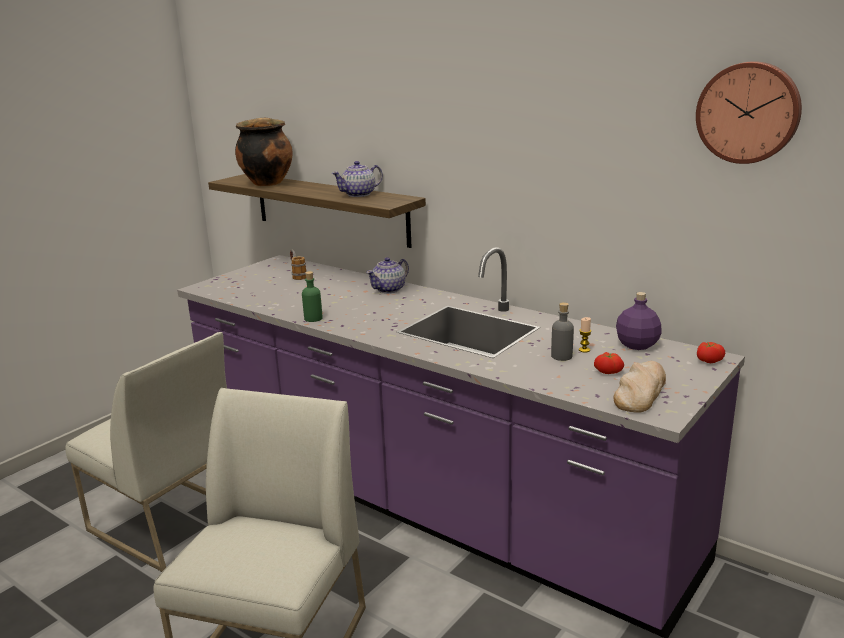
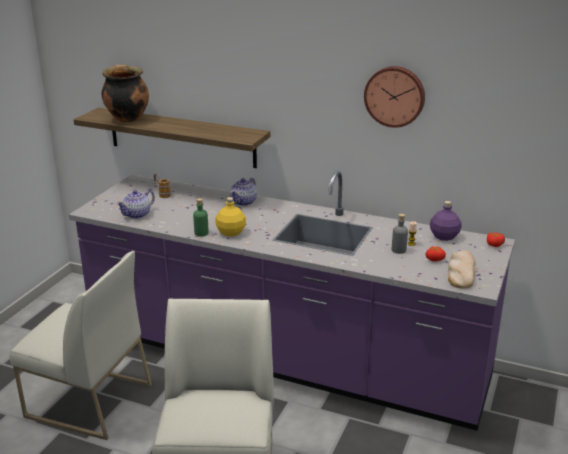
camera: 15 degrees left, 5 degrees up
teapot [332,161,383,197] -> teapot moved to [116,190,155,219]
wall clock [696,61,802,164] -> wall clock moved to [364,66,425,128]
none -> yellow bottle [215,197,246,236]

